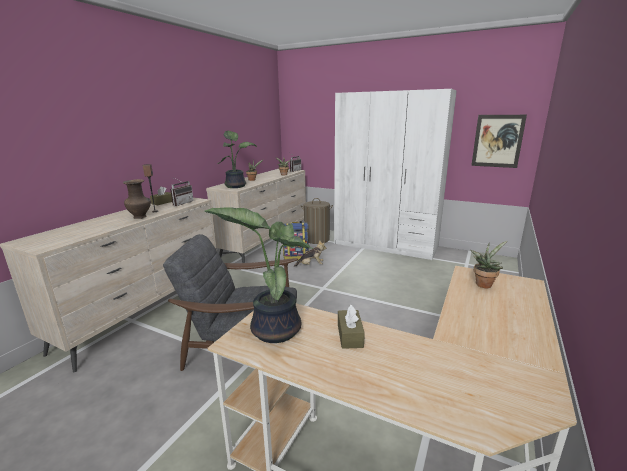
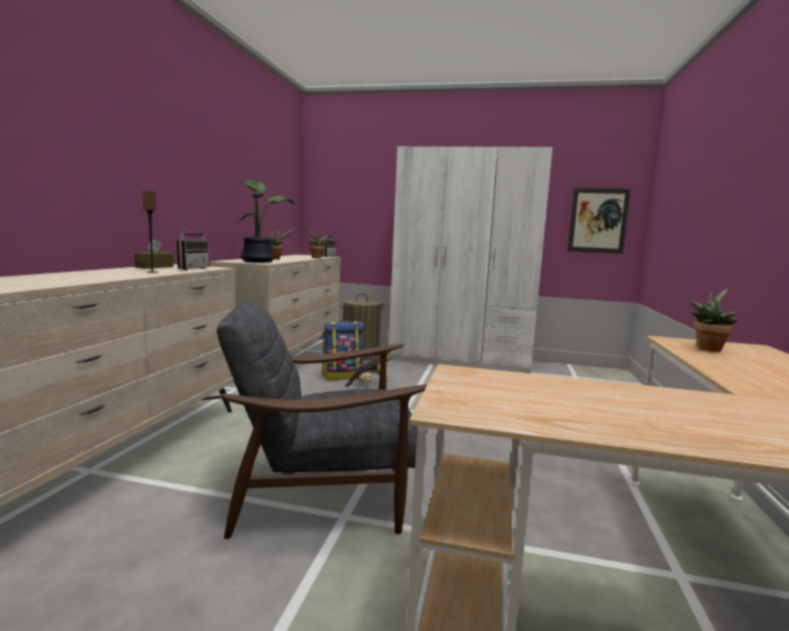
camera: 15 degrees left, 10 degrees down
brown vase [123,179,151,219] -> none
potted plant [204,208,313,343] -> none
brown tissue box [338,305,365,349] -> none

